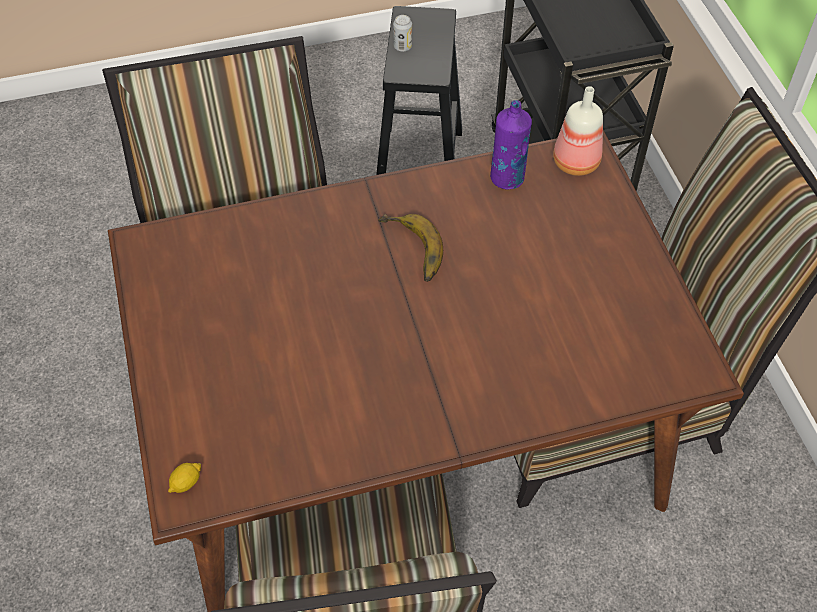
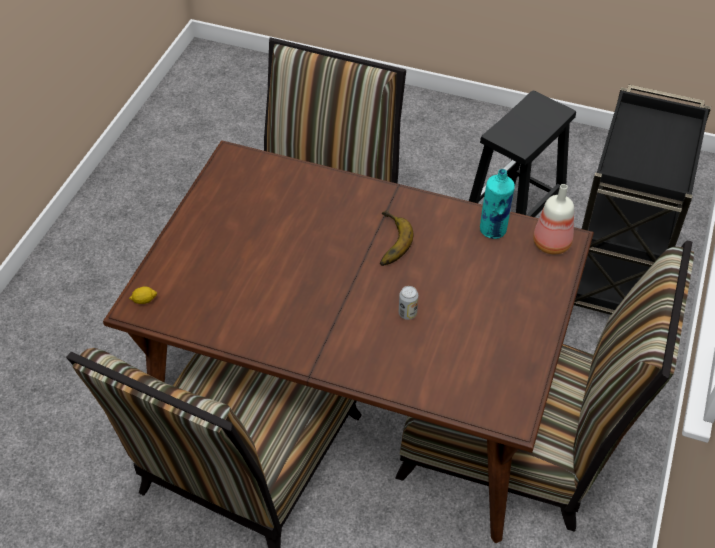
camera: 35 degrees right, 5 degrees down
can [393,15,412,52] -> can moved to [399,286,418,320]
purple bottle [490,100,532,190] -> turquoise bottle [480,169,515,239]

